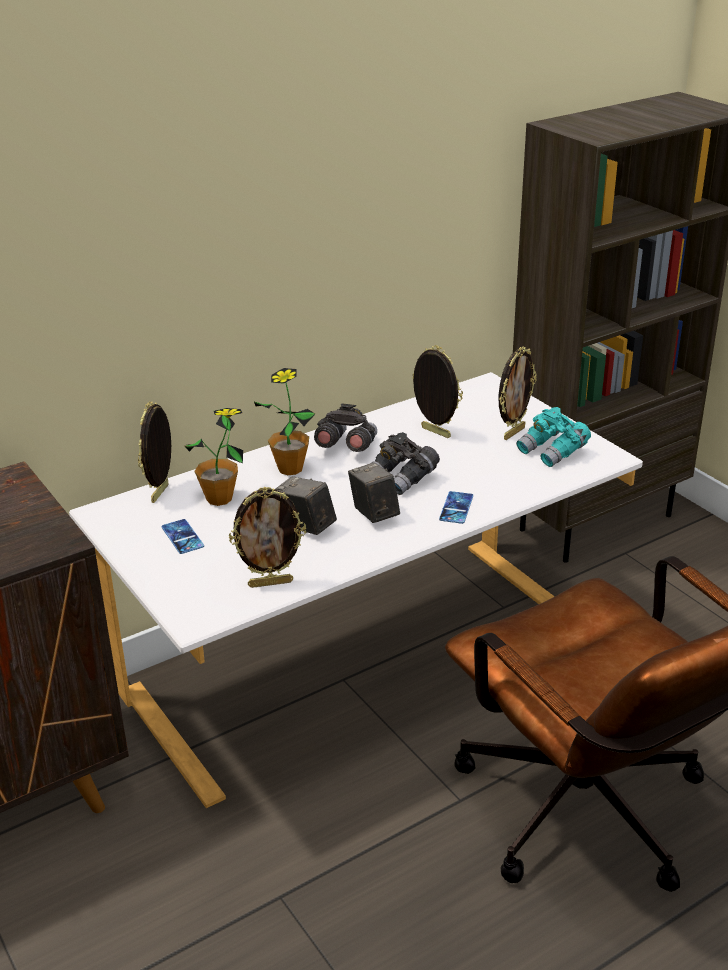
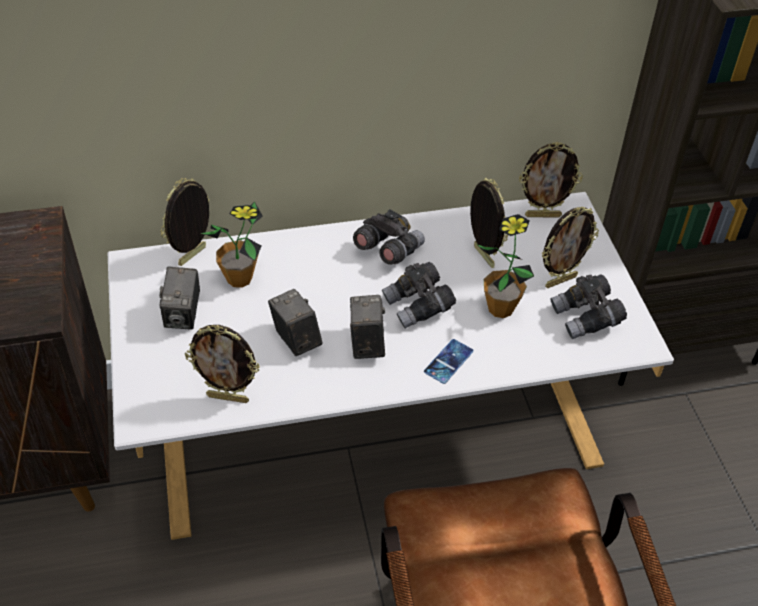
camera: 20 degrees right, 15 degrees up
phone [162,519,204,554] -> camera [159,267,200,330]
potted plant [254,368,315,475] -> potted plant moved to [476,214,534,318]
turquoise binoculars [516,407,591,467] -> grey binoculars [550,274,627,339]
none -> picture frame [519,142,583,217]

